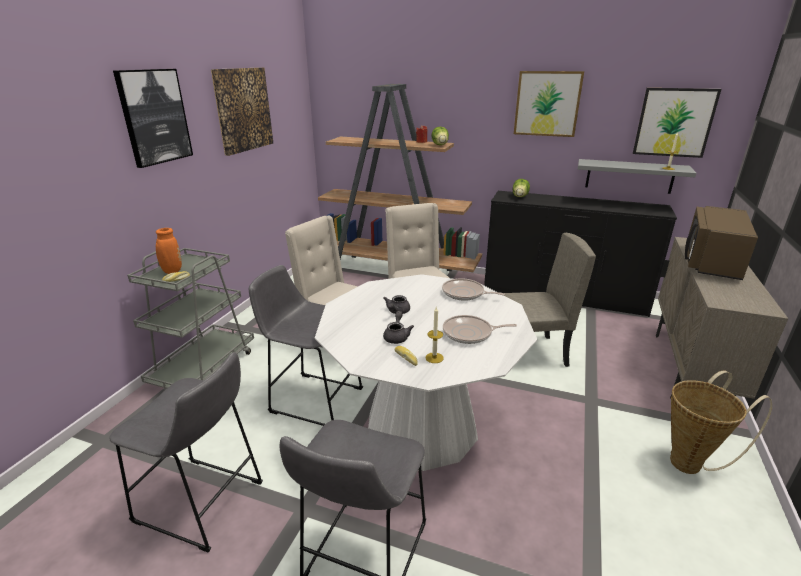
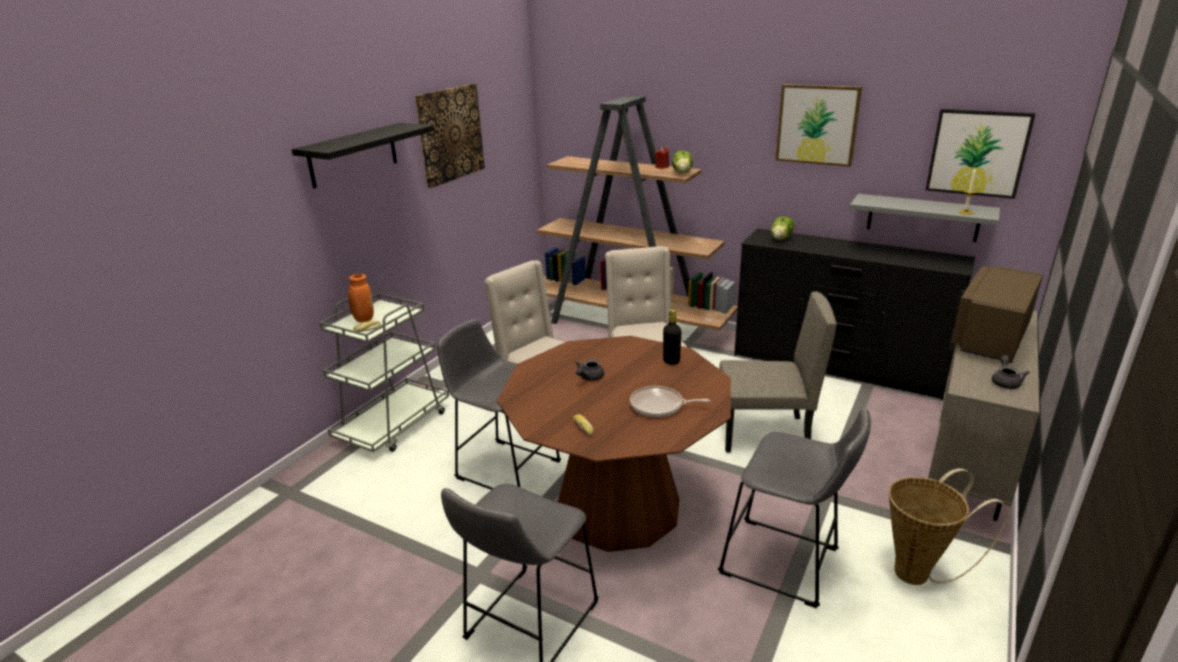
camera: 10 degrees right, 0 degrees up
grey stool [109,352,263,552] -> grey stool moved to [718,408,871,608]
picture [113,69,193,168] -> black shelf [292,123,435,188]
white dining table [315,274,537,471] -> brown dining table [497,336,731,552]
grey teapot [383,311,414,344] -> grey teapot moved to [992,355,1030,389]
candle [426,307,444,363] -> none
frying pan [442,278,505,301] -> black bottle [663,309,681,365]

